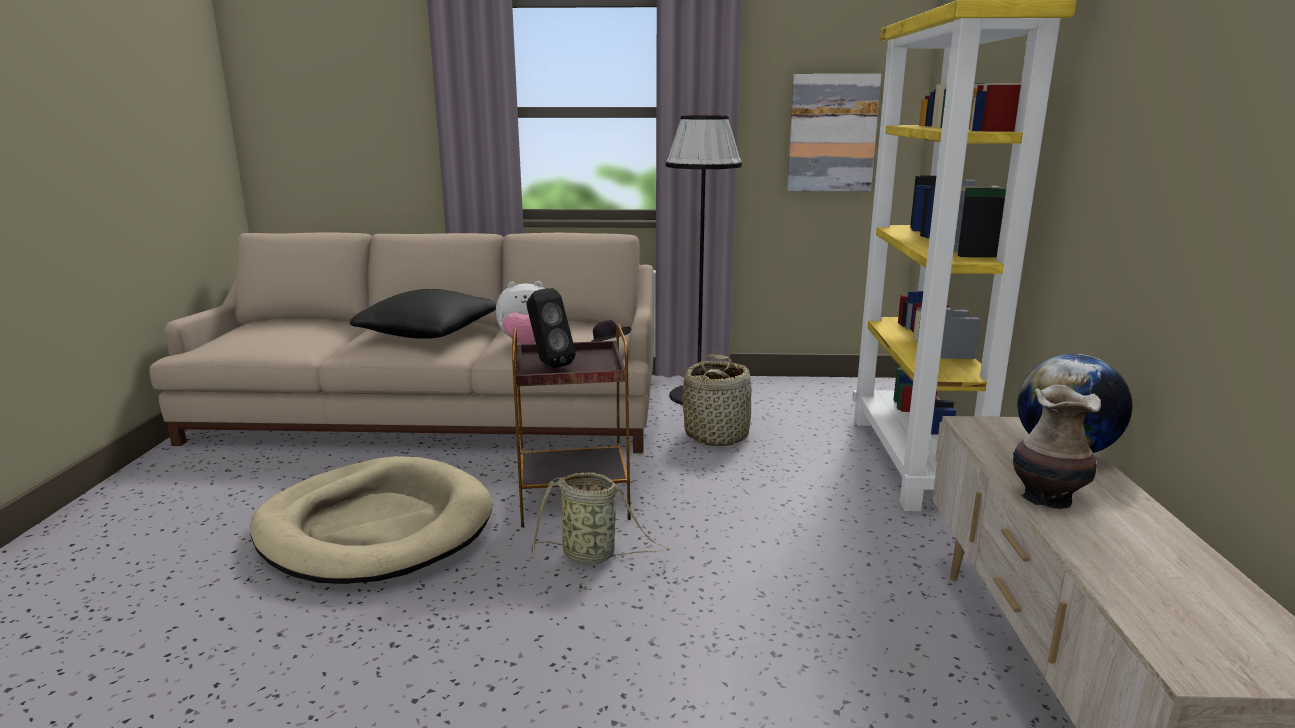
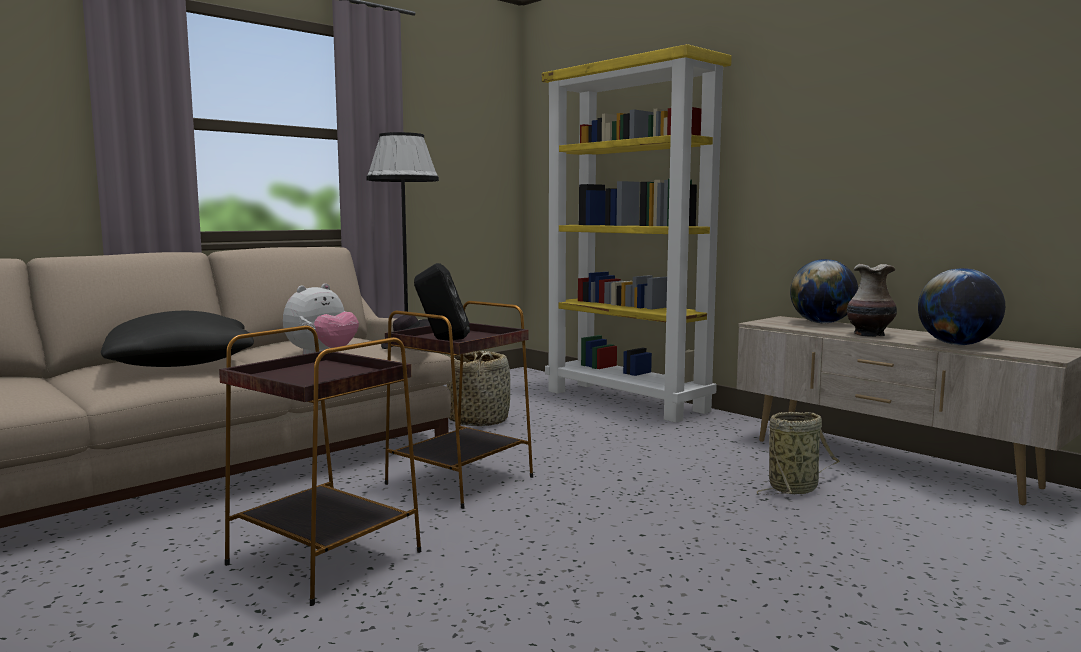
camera: 45 degrees left, 10 degrees down
beige dog bed [250,456,492,584] -> brown side table [219,325,421,606]
basket [531,472,671,564] -> basket moved to [756,412,840,495]
picture [787,74,881,191] -> none
none -> globe [918,268,1005,345]

